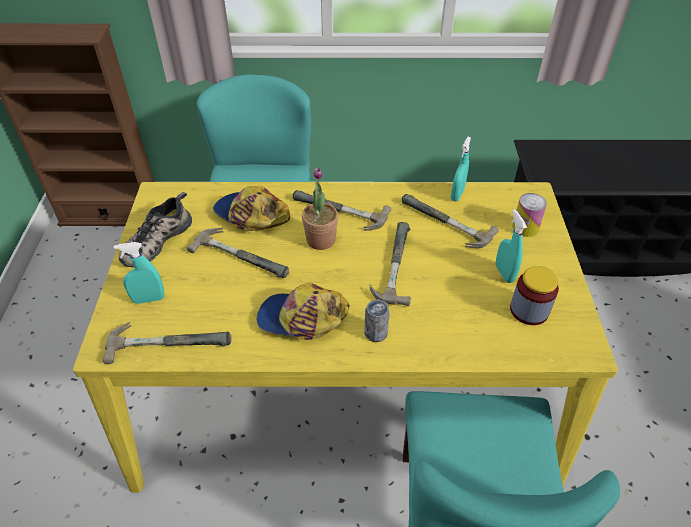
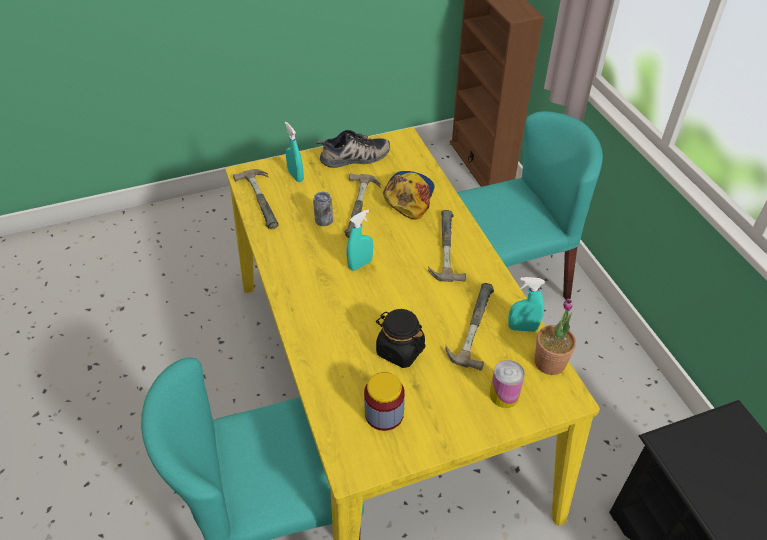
camera: 70 degrees right, 0 degrees up
shoe [119,192,192,268] -> shoe turned 150 degrees clockwise [316,130,390,168]
cap [257,283,350,340] -> none
potted plant [302,168,338,250] -> potted plant moved to [535,299,576,375]
can [364,300,390,342] -> can moved to [313,192,333,226]
hammer [370,222,411,306] -> none
turquoise spray bottle [496,209,527,283] -> turquoise spray bottle moved to [346,209,373,270]
none -> black jar [376,309,425,368]

